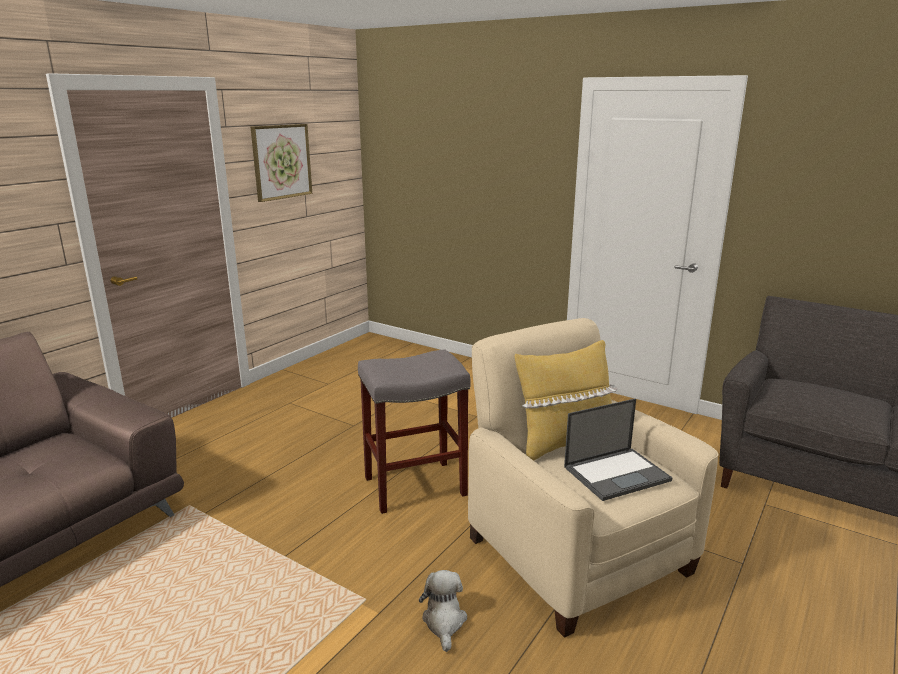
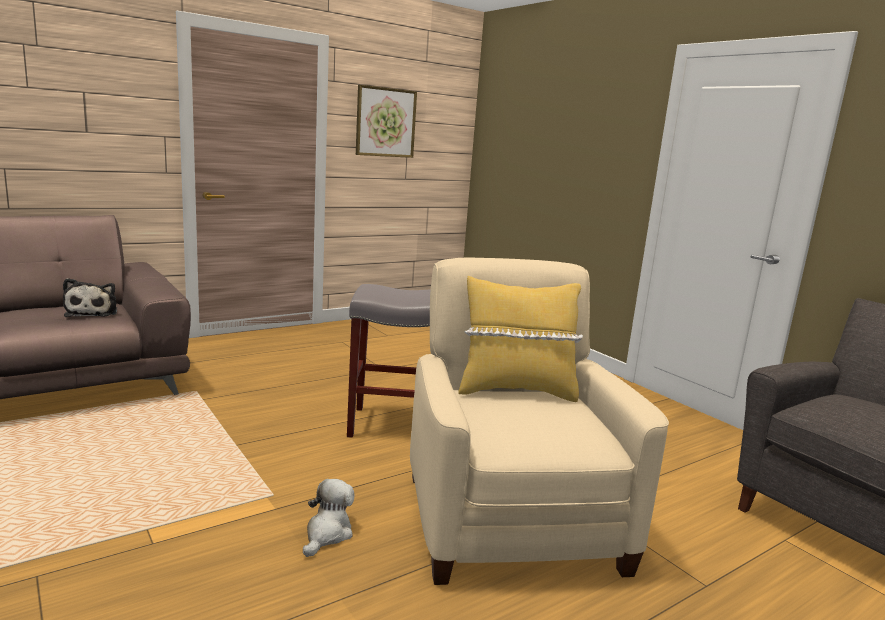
camera: 20 degrees right, 5 degrees down
laptop [564,398,673,501] -> none
none -> plush toy [63,278,117,317]

